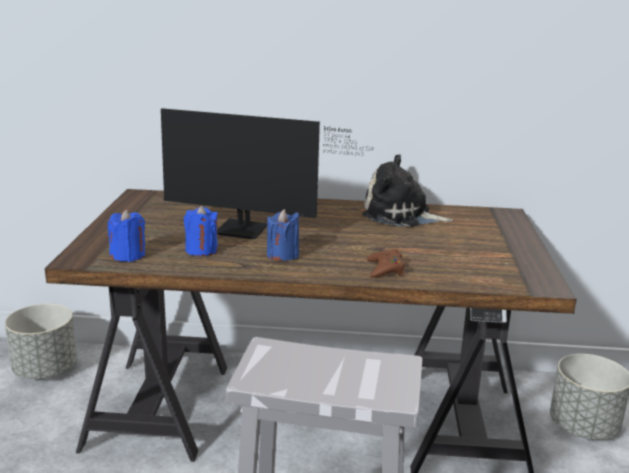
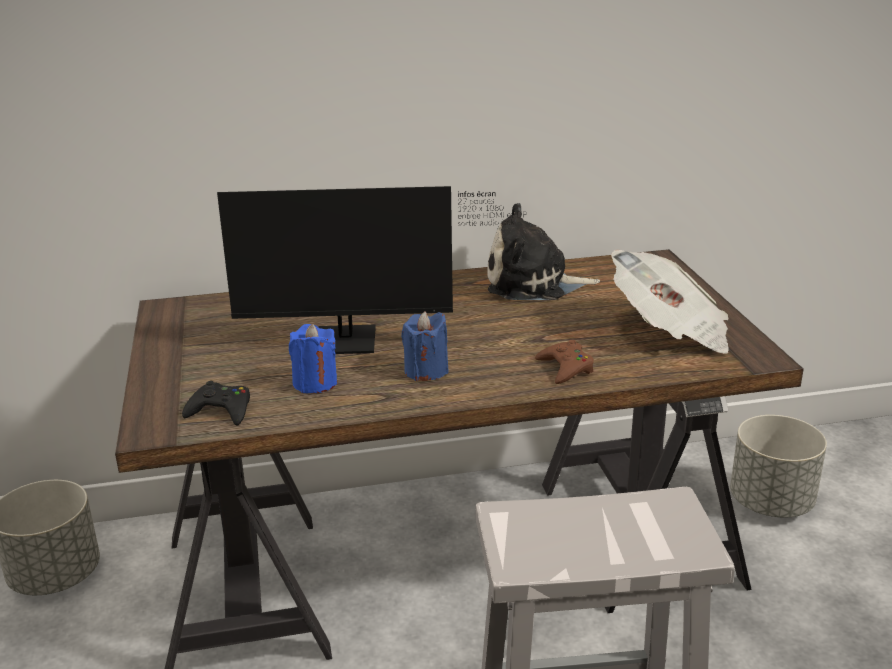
camera: 15 degrees left, 5 degrees up
blue candle [108,209,145,262] -> black game controller [182,381,250,425]
none -> newspaper [611,249,729,354]

